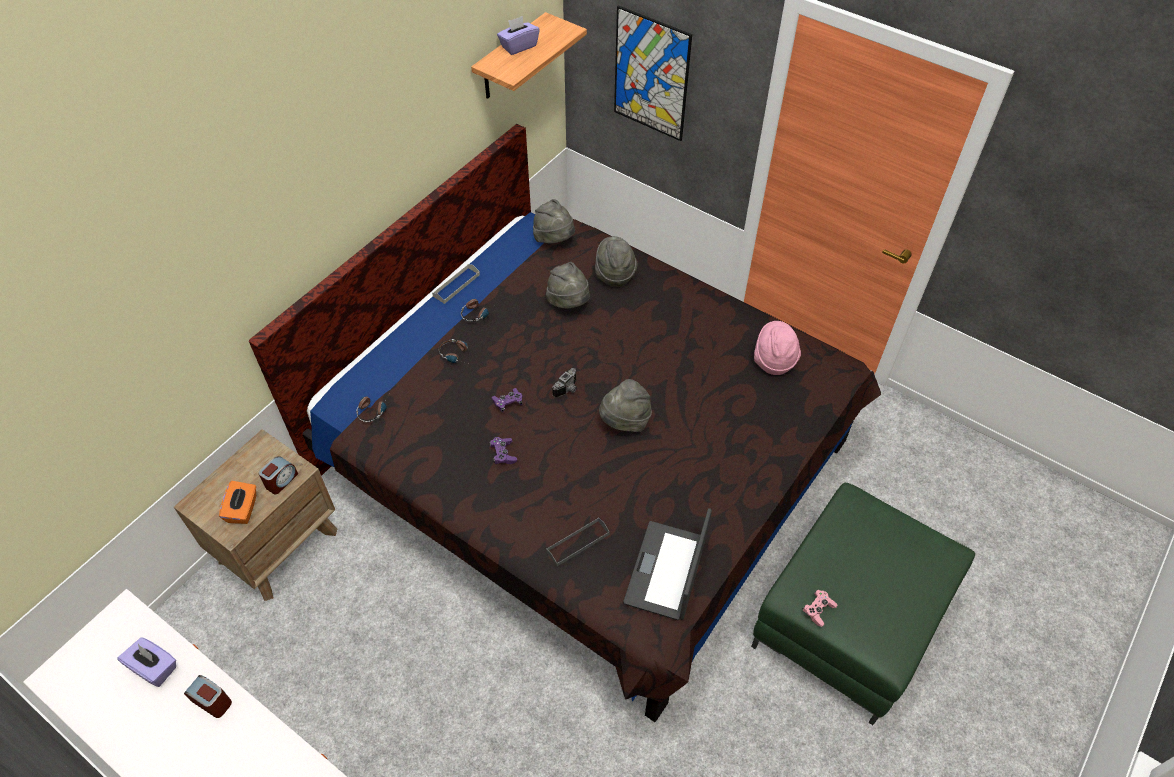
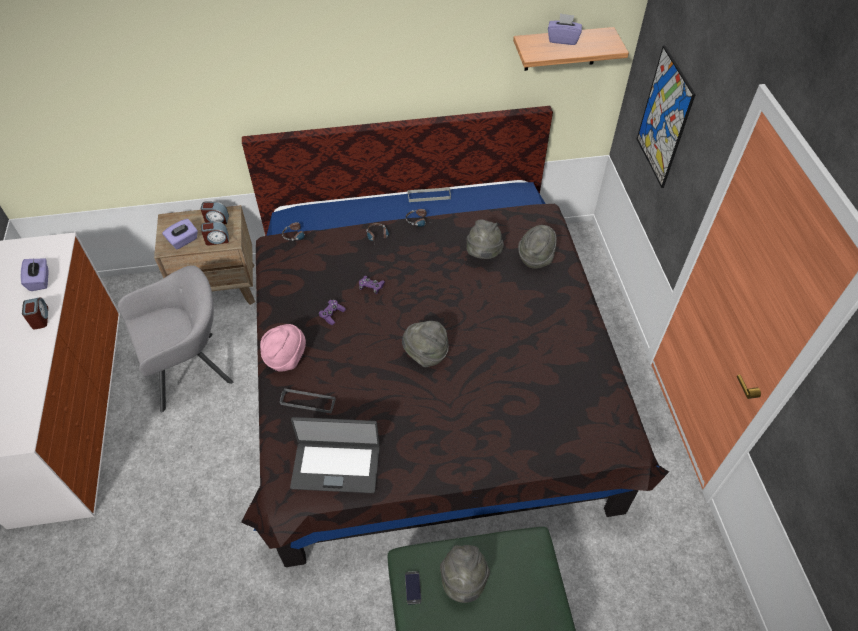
camera: 45 degrees right, 0 degrees up
orange tissue box [219,481,256,524] -> purple tissue box [162,219,198,249]
grey hat [533,199,575,243] -> grey hat moved to [440,545,490,603]
camera [552,368,577,398] -> none
laptop [623,508,712,620] -> laptop turned 150 degrees counterclockwise [290,417,380,493]
pink hat [754,321,801,375] -> pink hat moved to [260,324,306,372]
pink game controller [803,590,837,627] -> phone [405,571,422,605]
none -> grey armchair [118,265,233,413]
none -> alarm clock [201,202,229,224]

